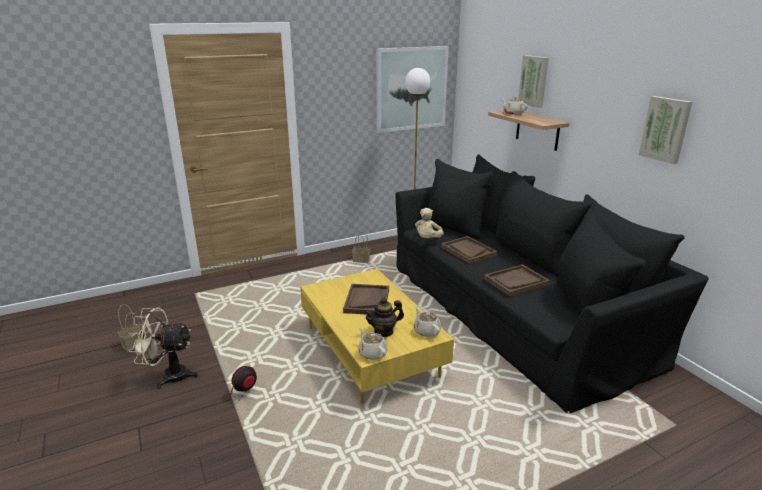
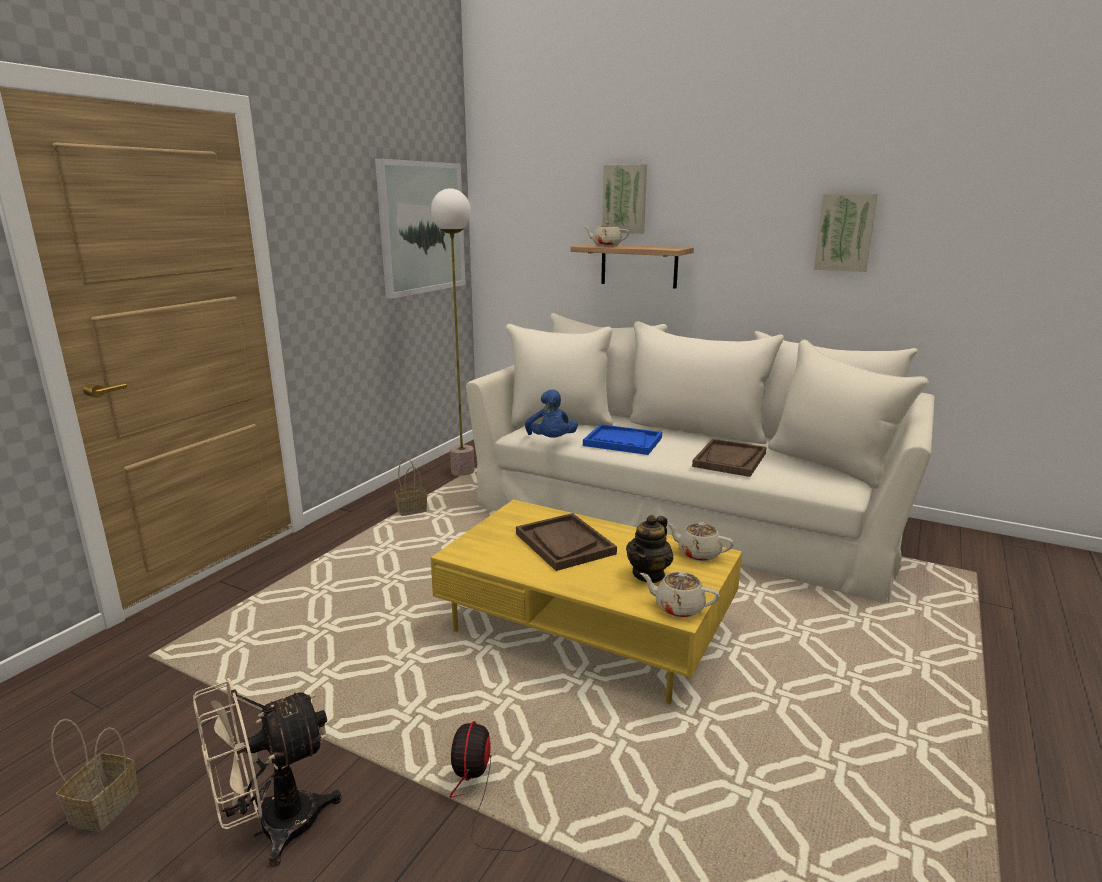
camera: 35 degrees left, 5 degrees down
black sofa [396,154,709,413] -> beige sofa [466,313,935,603]
beige plush toy [415,208,444,238] -> blue plush toy [525,389,578,438]
brown tray [441,236,497,264] -> blue tray [583,424,662,455]

